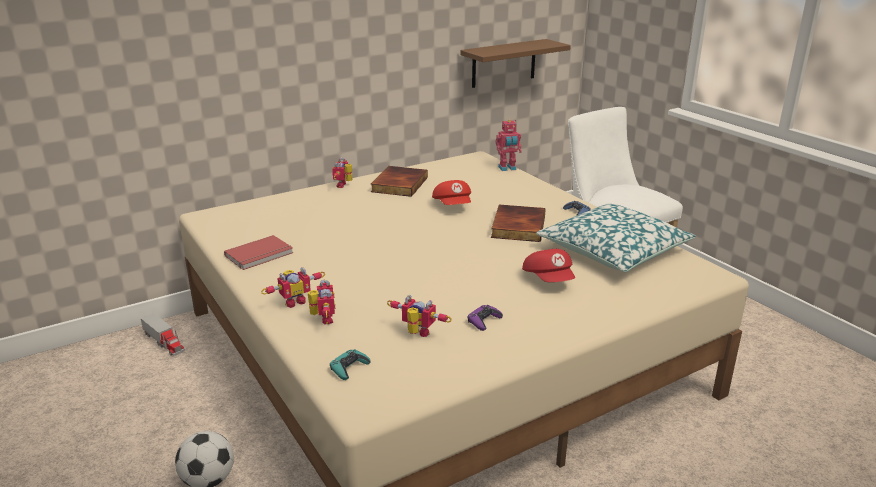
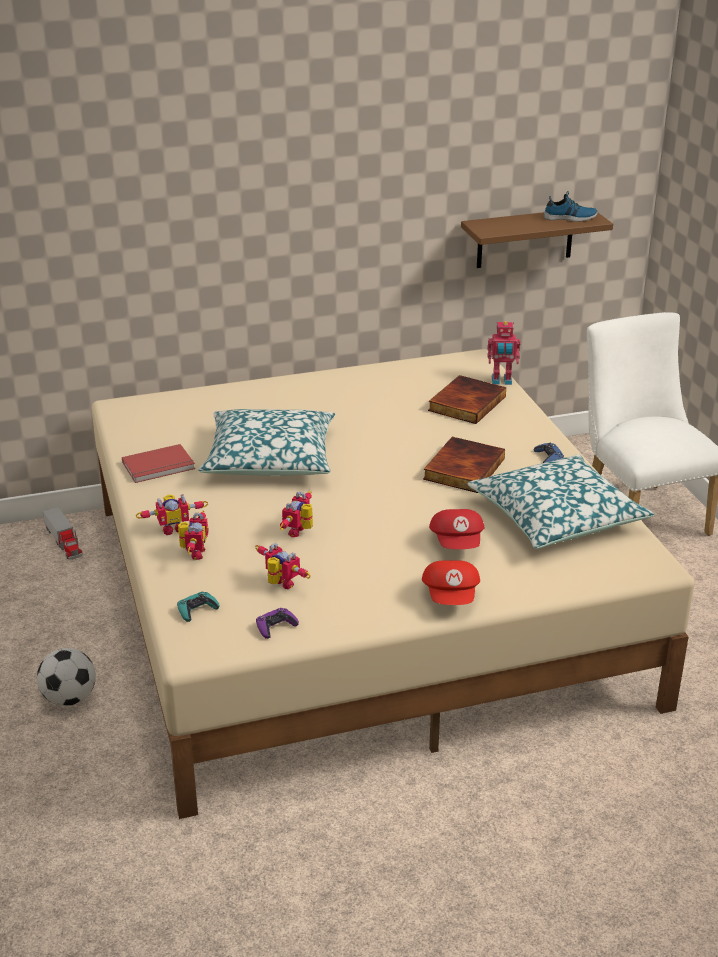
camera: 15 degrees right, 5 degrees up
toy robot [332,157,353,188] -> toy robot moved to [280,491,313,537]
book [371,166,428,197] -> book moved to [428,375,506,424]
red cap [432,180,471,205] -> red cap moved to [422,560,480,605]
purple game controller [467,305,503,331] -> purple game controller moved to [256,608,299,639]
none -> pillow [198,409,335,476]
none -> shoe [544,191,598,222]

